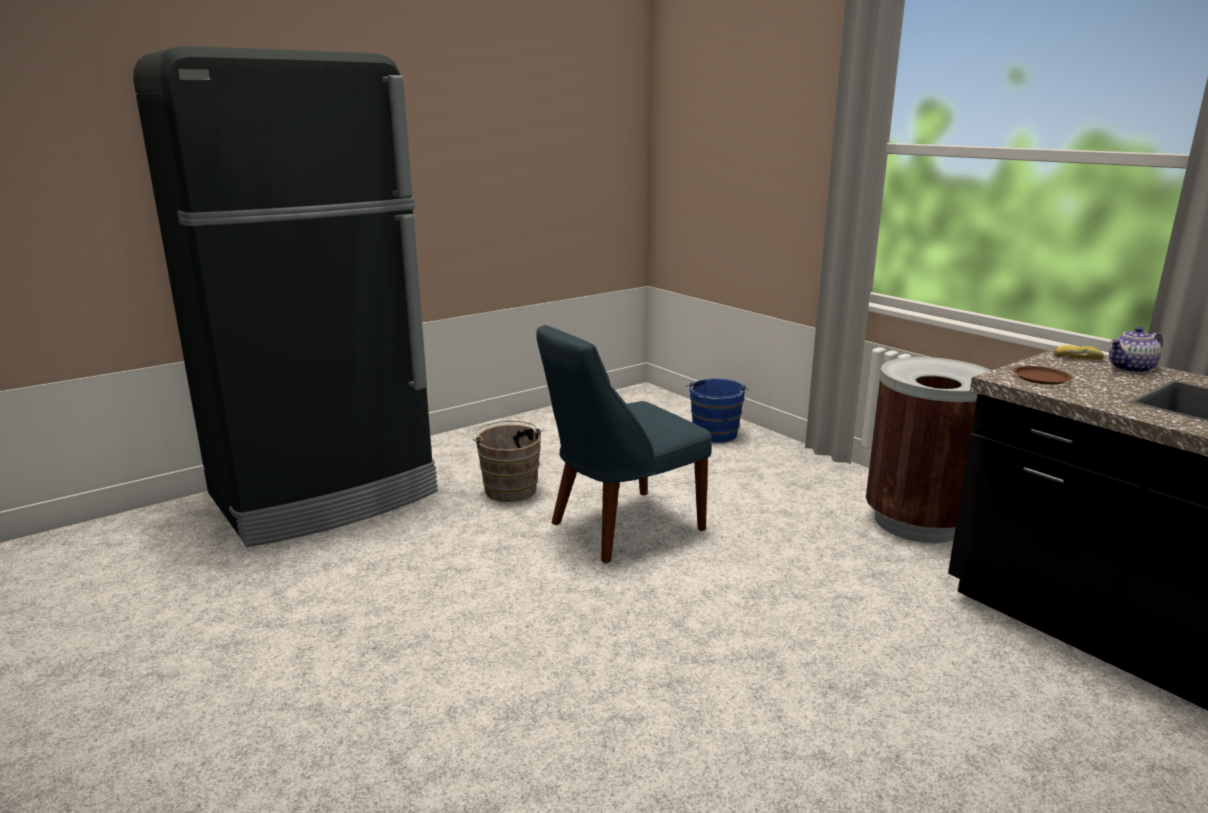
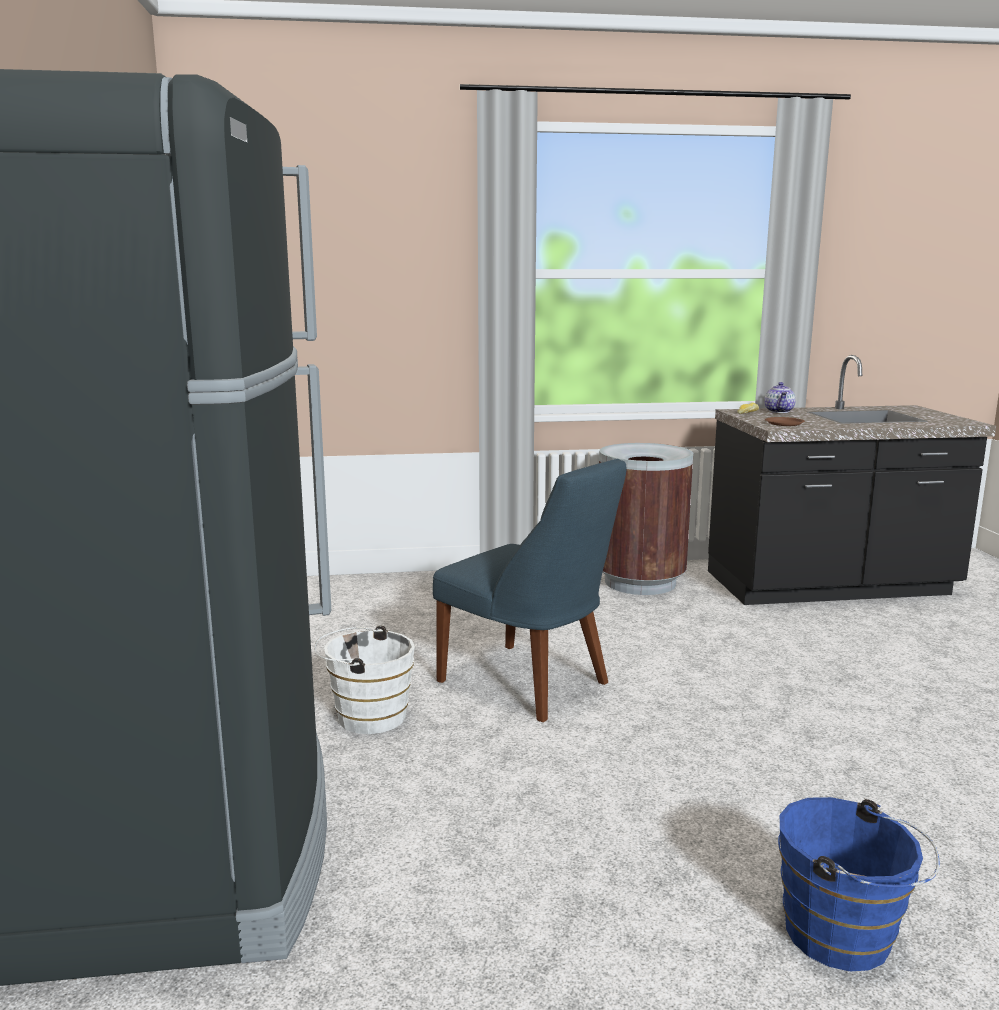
camera: 60 degrees left, 5 degrees down
brown bucket [473,420,543,502] -> white bucket [314,625,415,734]
blue chair [536,325,712,564] -> blue chair turned 45 degrees counterclockwise [433,459,626,722]
blue bucket [686,379,748,443] -> blue bucket moved to [778,797,939,971]

